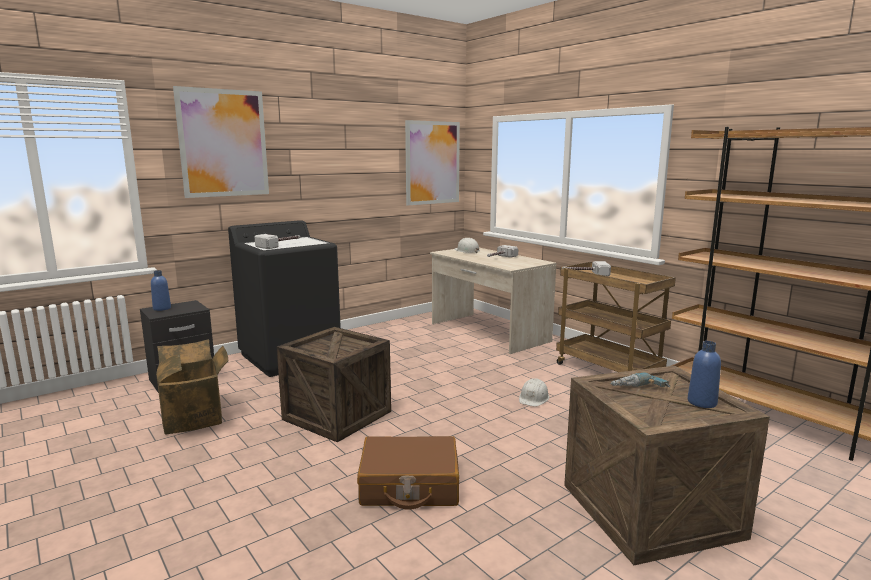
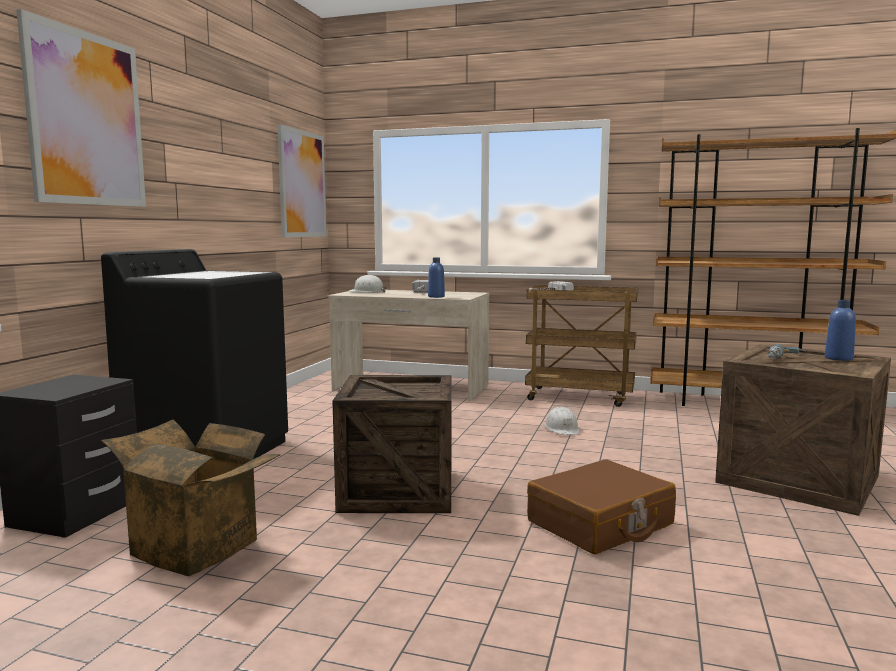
camera: 35 degrees left, 5 degrees down
blue bottle [151,270,171,311] -> blue bottle moved to [428,257,445,298]
hammer [255,234,300,249] -> none

